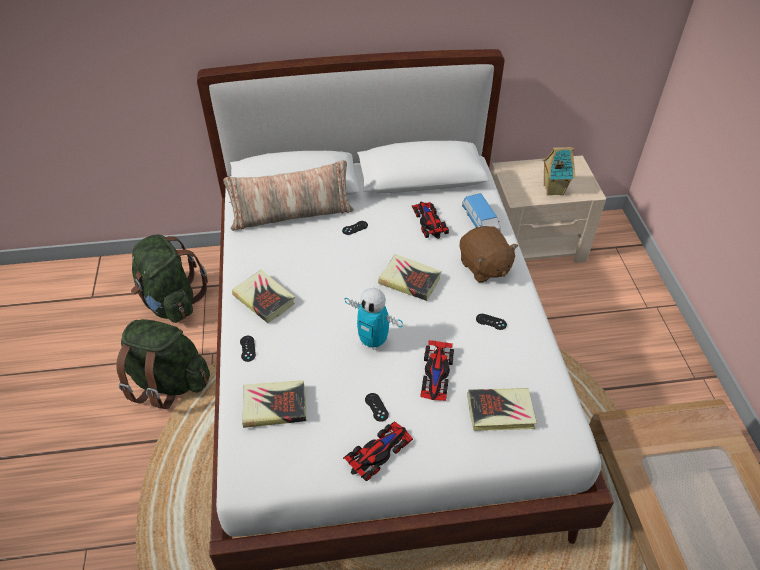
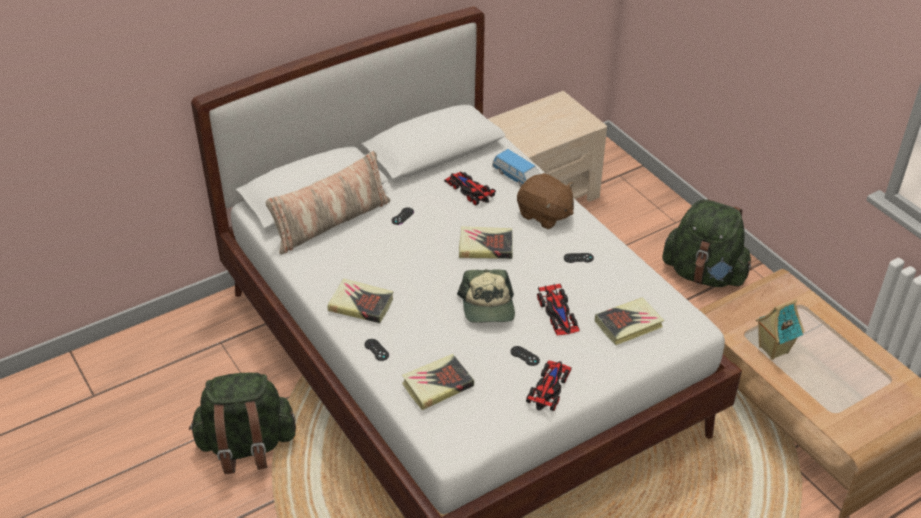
camera: 25 degrees left, 5 degrees down
green backpack [131,234,208,323] -> green backpack moved to [662,199,752,287]
toy robot [344,288,403,350] -> cap [457,269,515,323]
toy house [543,147,575,196] -> toy house moved to [756,299,804,360]

